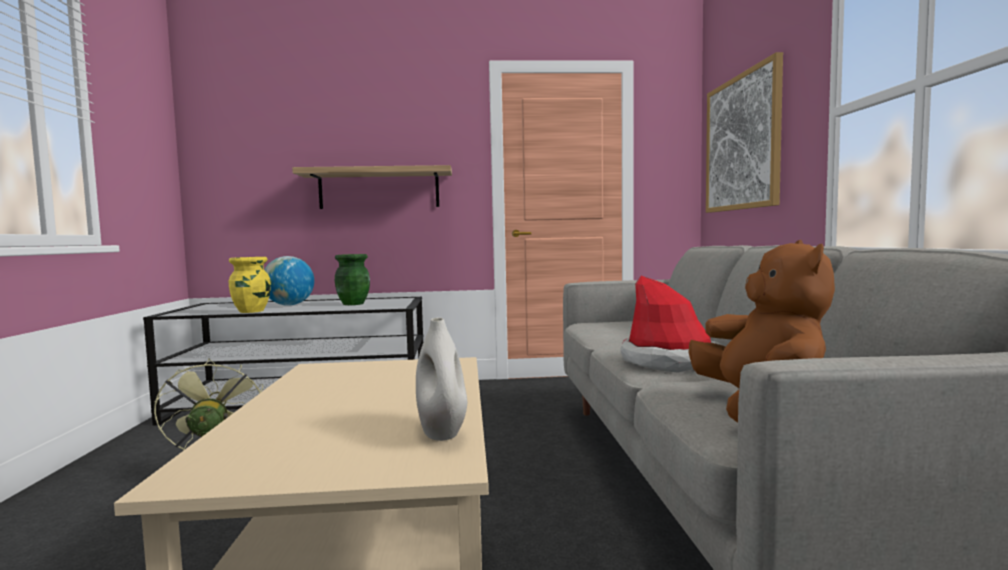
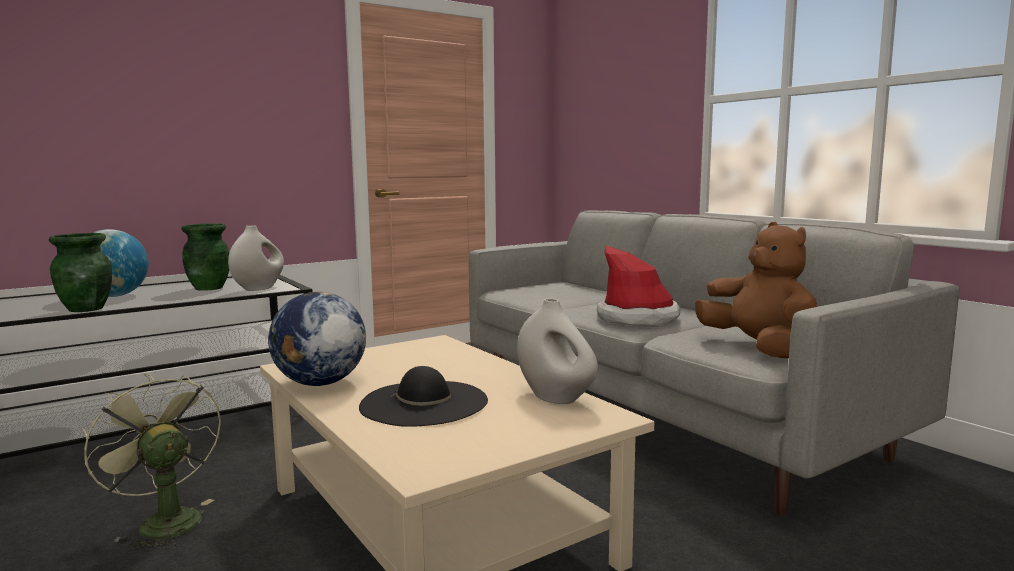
camera: 30 degrees left, 5 degrees up
yellow vase [229,257,271,313] -> green vase [49,233,112,312]
shelf [292,165,452,209] -> none
picture [706,52,783,213] -> none
none -> white vase [228,225,284,291]
none -> globe [268,292,366,386]
none -> black hat [359,366,488,427]

